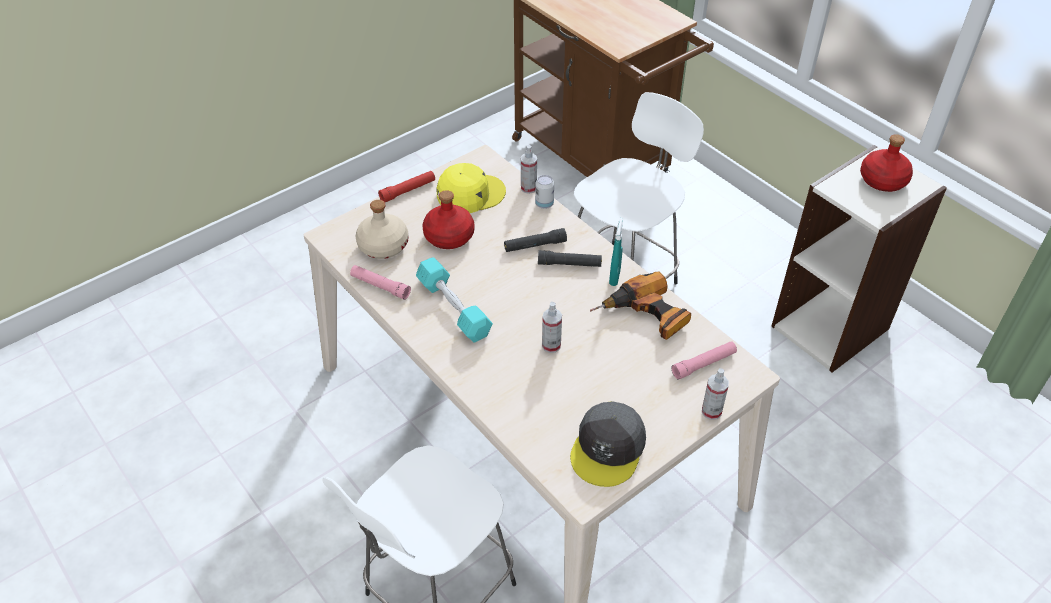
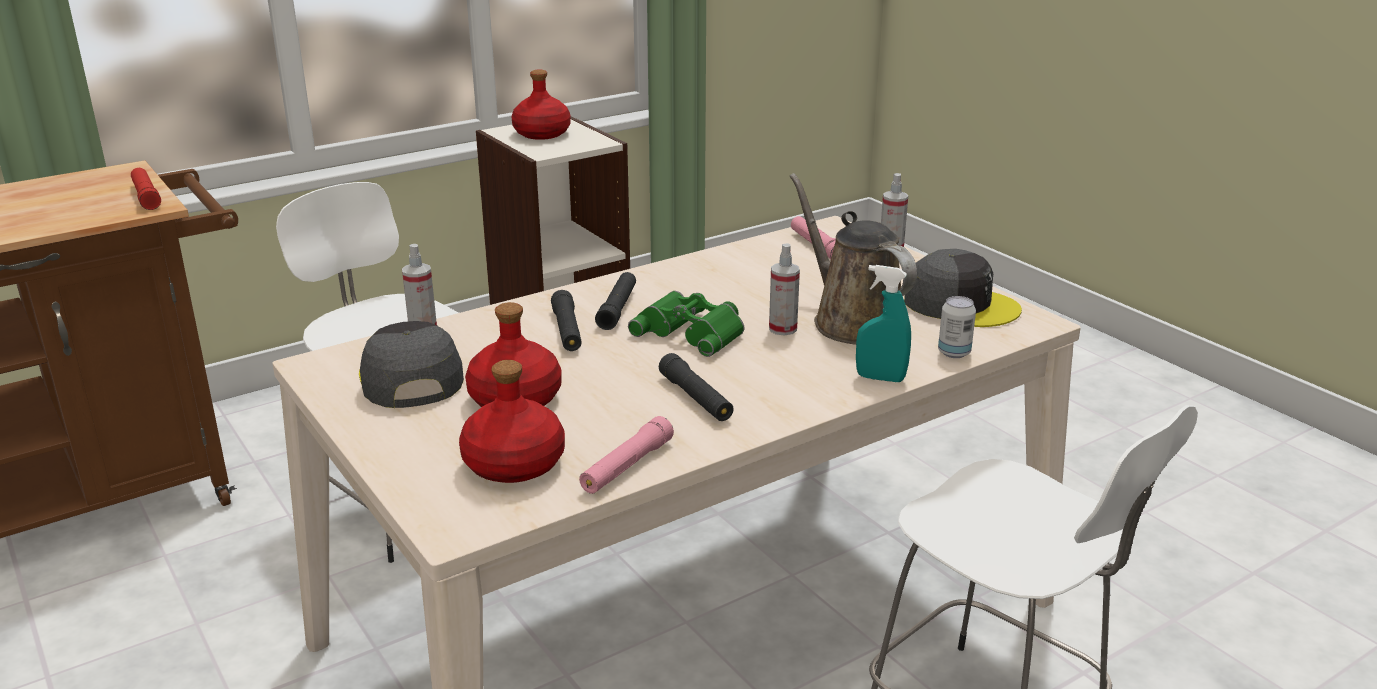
camera: 85 degrees left, 20 degrees down
beige bottle [356,200,408,259] -> red bottle [459,360,565,483]
red flashlight [378,171,435,202] -> red flashlight moved to [131,168,161,210]
turquoise dumbbell [416,257,493,343] -> black flashlight [659,353,734,421]
yellow cap [436,163,506,213] -> grey cap [359,321,464,408]
can [535,175,554,209] -> can moved to [938,296,976,358]
power drill [590,271,691,340] -> none
turquoise spray bottle [609,218,623,286] -> turquoise spray bottle moved to [856,265,911,382]
none -> green binoculars [628,291,744,357]
none -> brown watering can [790,173,917,345]

